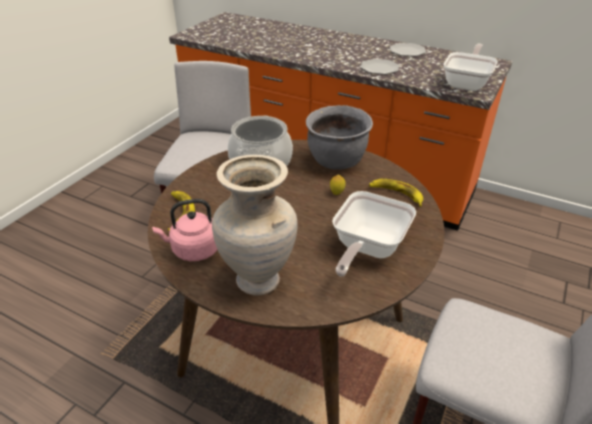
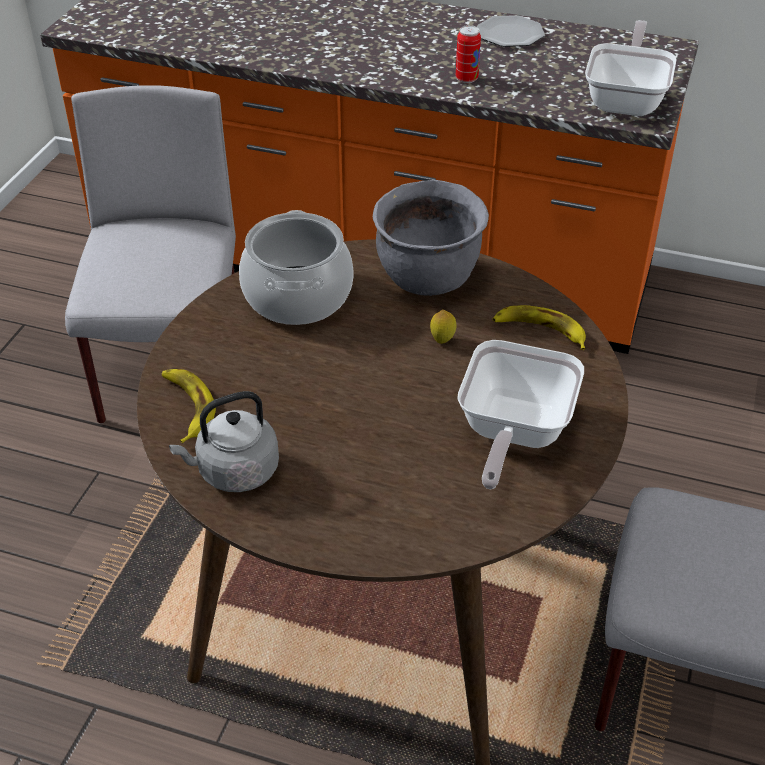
camera: 10 degrees left, 5 degrees up
pink kettle [152,199,218,261] -> grey kettle [169,391,279,492]
beige vase [212,155,298,296] -> none
plate [360,59,399,75] -> can [456,25,481,83]

